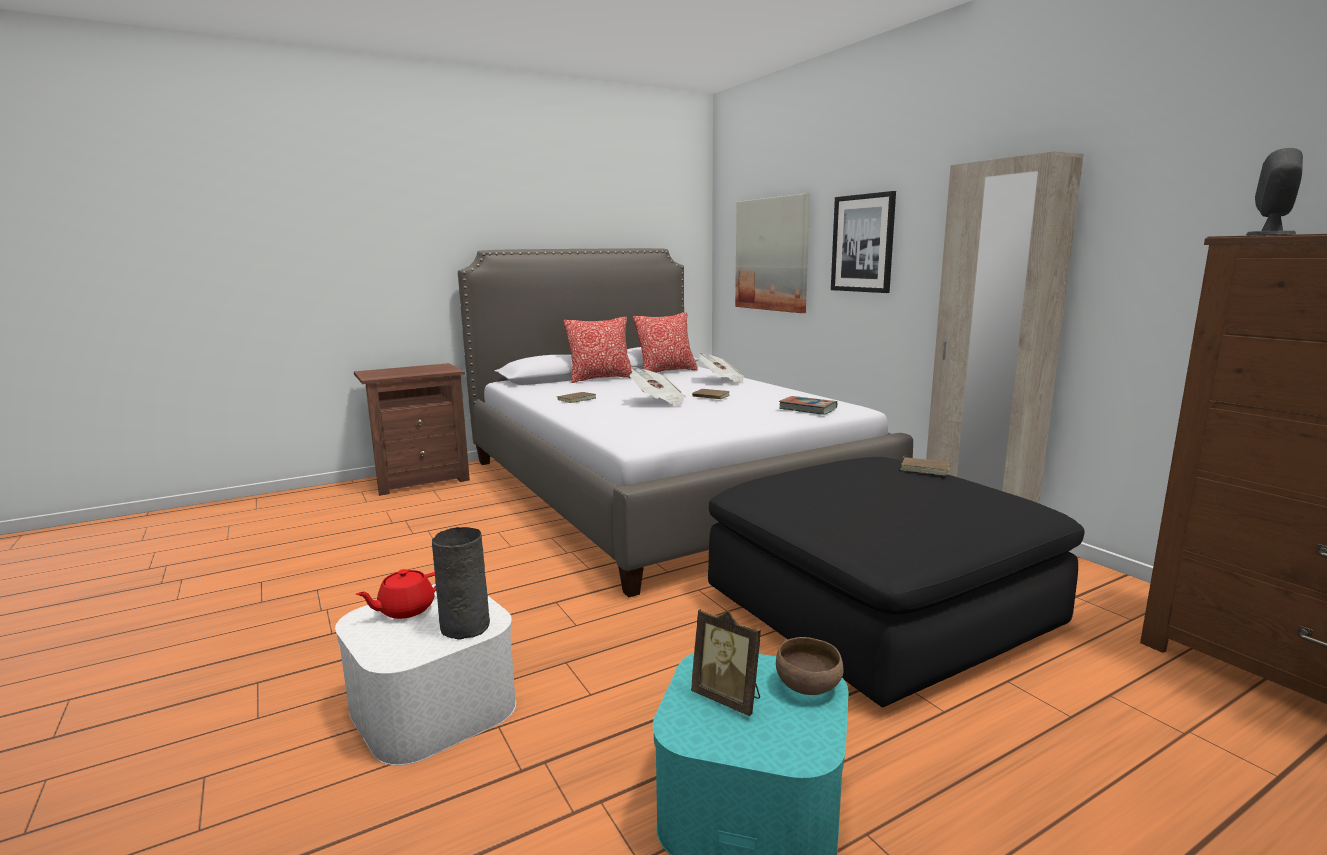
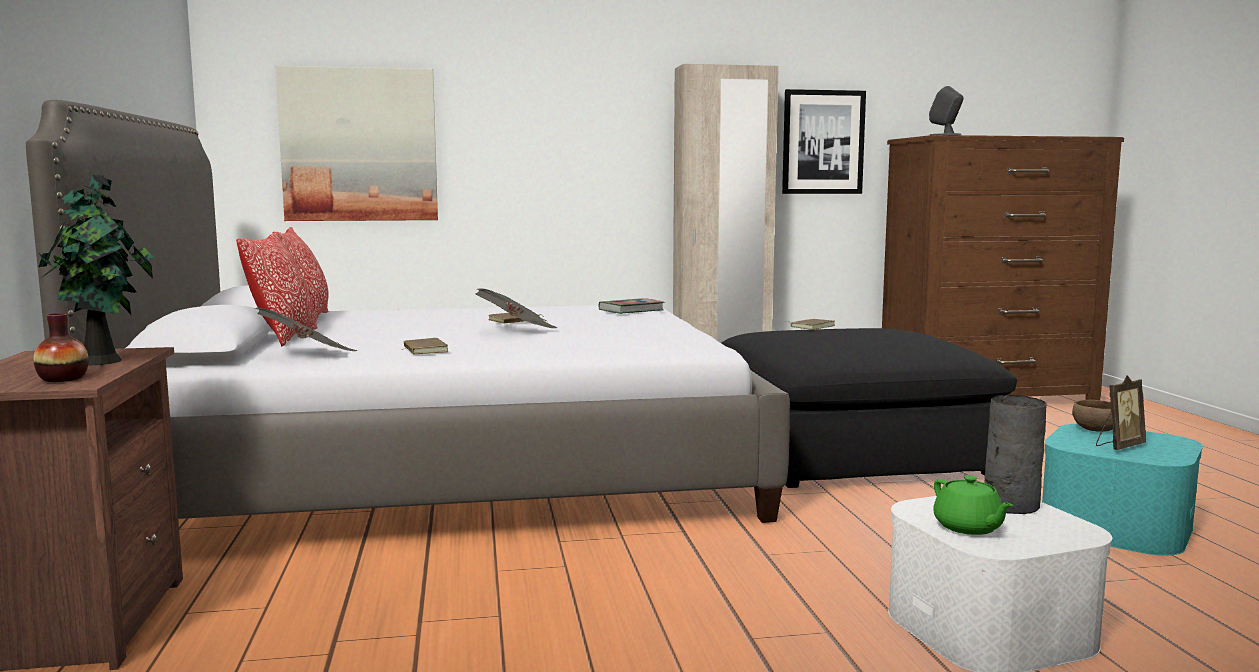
camera: 70 degrees left, 5 degrees down
red teapot [355,569,436,619] -> green teapot [933,476,1013,535]
newspaper [698,352,744,384] -> newspaper moved to [255,308,357,351]
picture [831,191,896,293] -> picture moved to [782,89,866,194]
none -> vase [34,313,89,382]
none -> potted plant [38,173,153,365]

